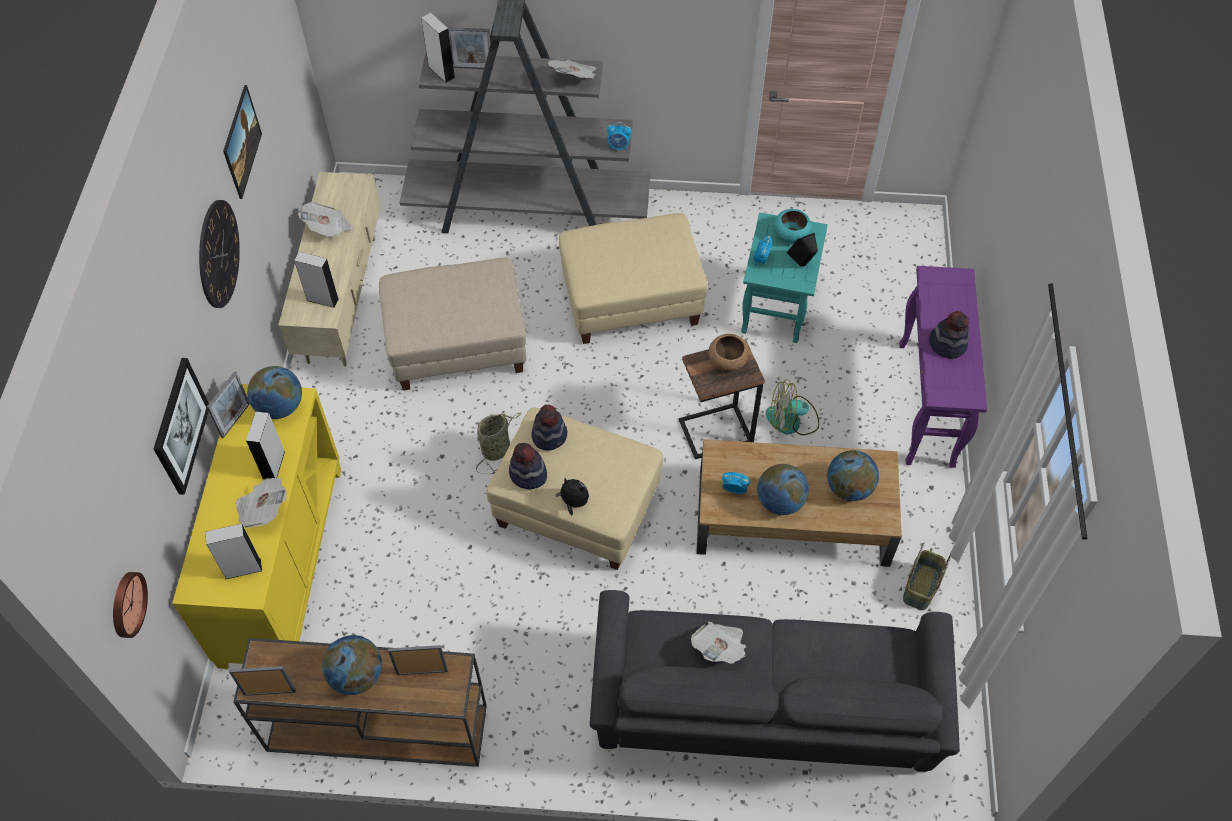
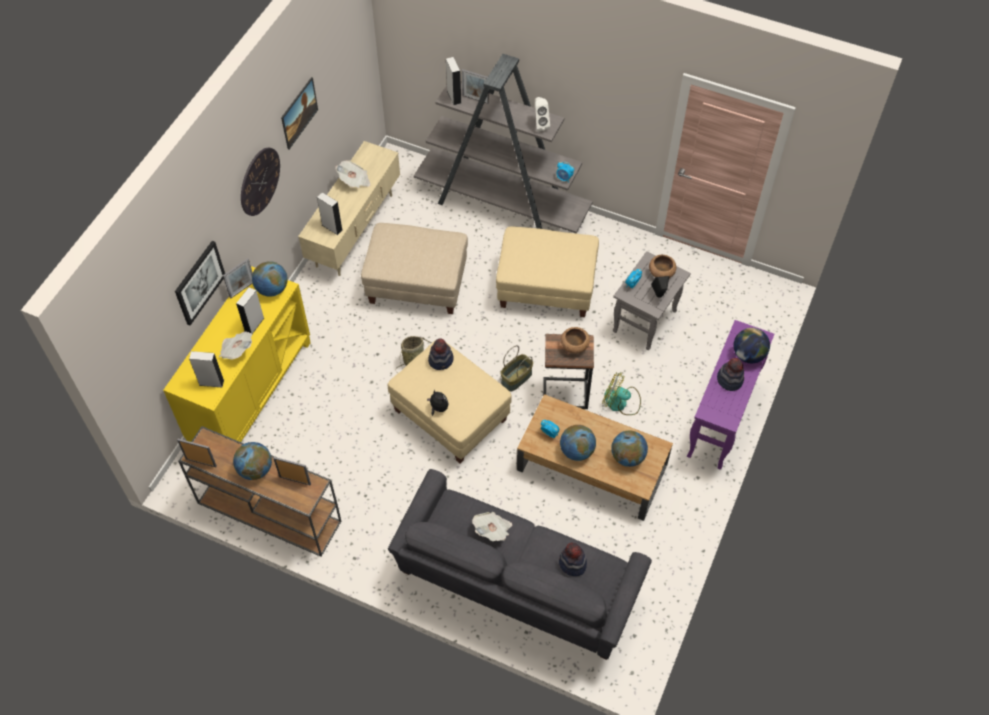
camera: 20 degrees right, 0 degrees up
wall clock [113,572,148,638] -> none
hat [509,443,547,489] -> hat moved to [559,542,587,576]
newspaper [548,60,596,78] -> white speaker [535,97,550,131]
turquoise side table [741,212,828,343] -> grey side table [613,251,691,350]
turquoise bowl [774,209,812,243] -> brown bowl [649,255,676,278]
basket [903,542,952,610] -> basket moved to [501,345,533,391]
none -> globe [734,328,770,363]

